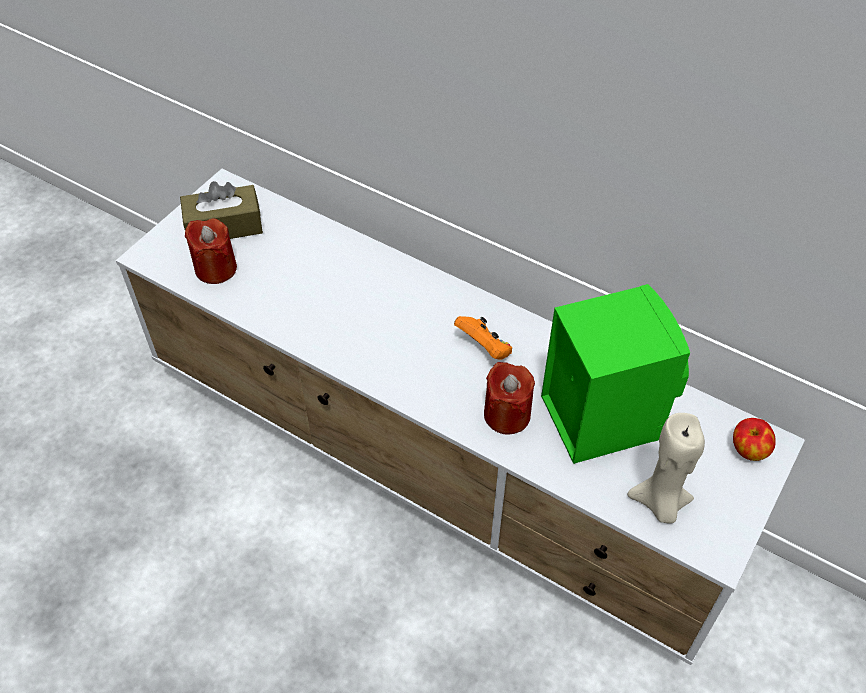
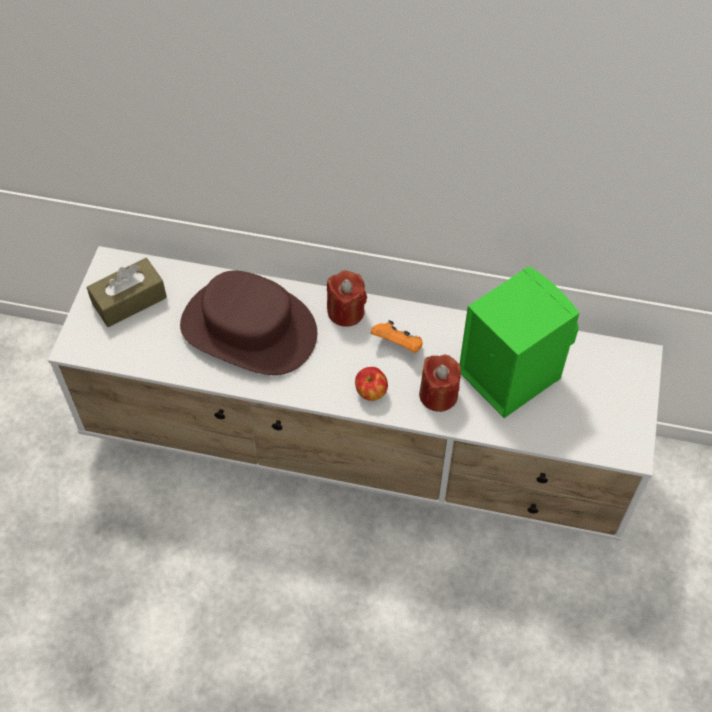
camera: 20 degrees left, 5 degrees up
red candle [185,218,237,284] -> red candle moved to [327,270,367,327]
beige candle [627,413,705,524] -> none
apple [733,418,776,461] -> apple moved to [355,367,388,401]
none -> brown hat [180,271,317,375]

